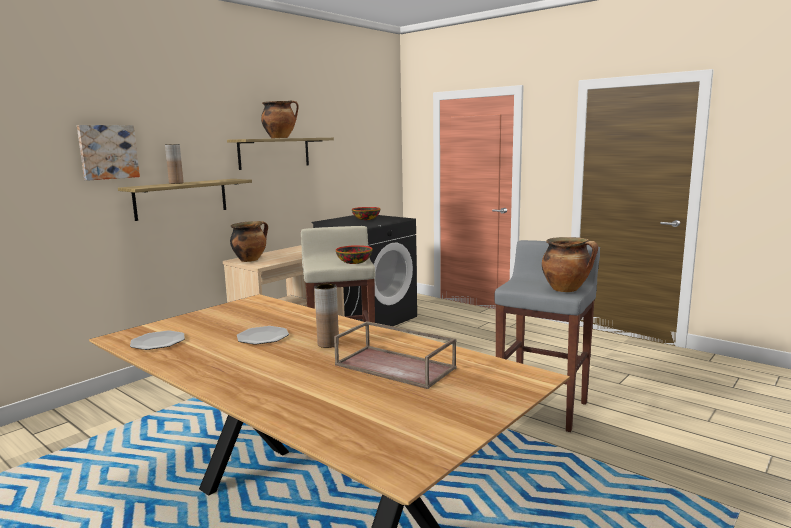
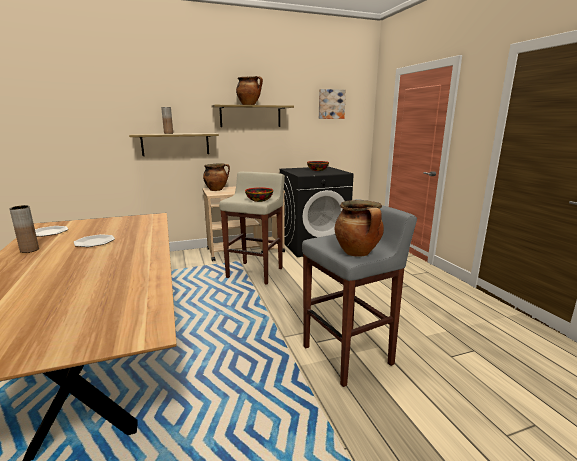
camera: 30 degrees right, 5 degrees up
picture [77,125,140,181] -> picture moved to [319,89,346,119]
brown vase [314,283,339,348] -> brown vase moved to [9,205,39,253]
brown tray [334,321,457,389] -> none

